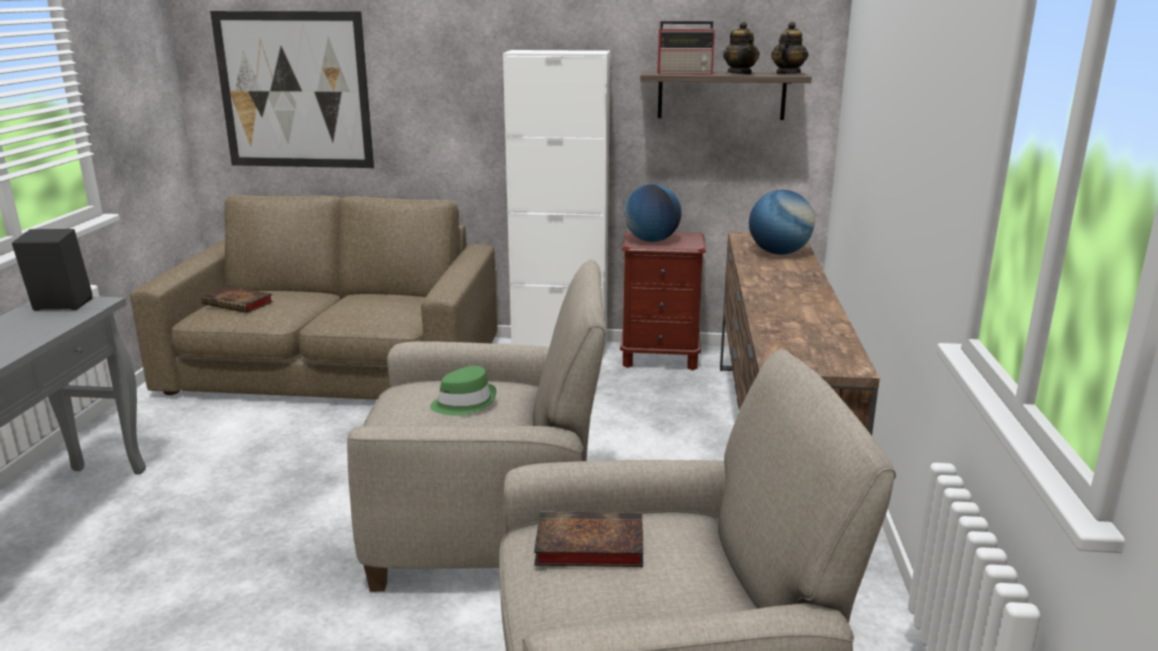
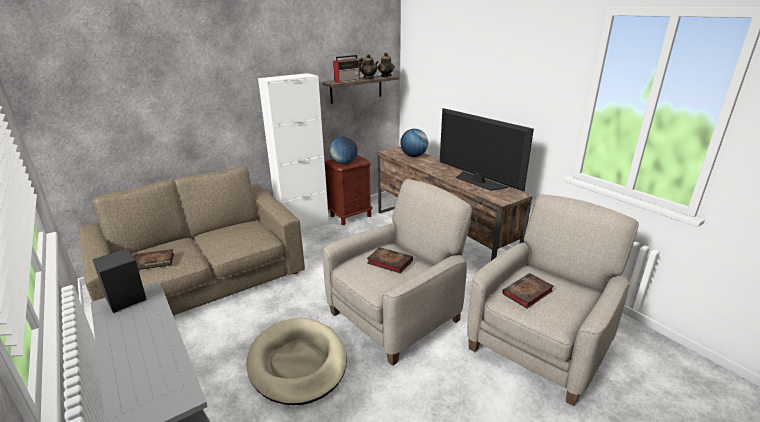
camera: 40 degrees left, 5 degrees up
picture [210,11,374,168] -> none
green hat [430,366,496,416] -> book [367,247,413,274]
none -> beige dog bed [246,318,347,405]
none -> television [440,108,534,192]

